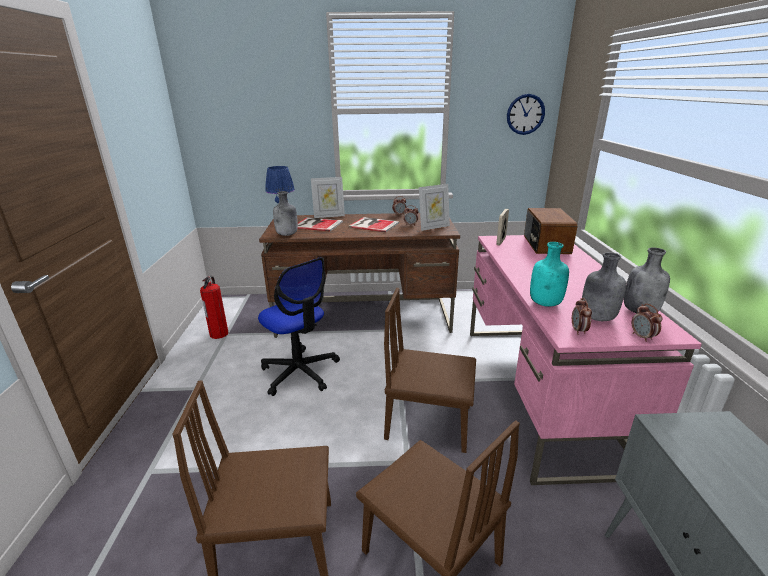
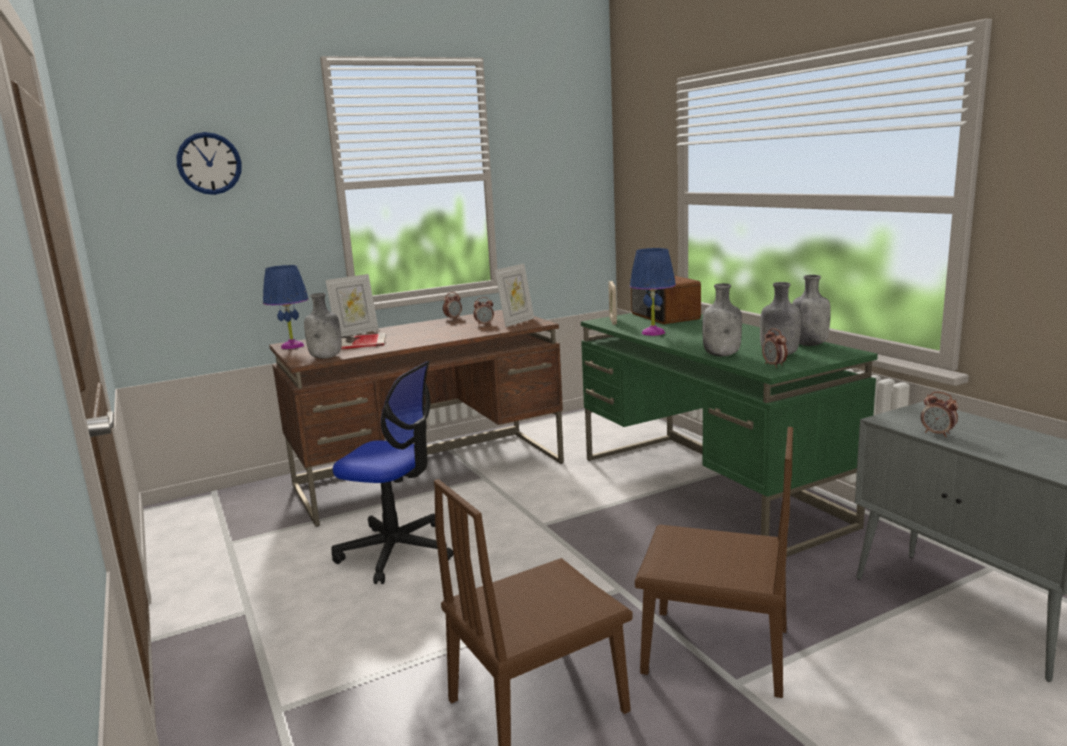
camera: 25 degrees left, 10 degrees down
fire extinguisher [200,276,228,339] -> none
book [348,217,399,232] -> none
brown chair [384,288,476,453] -> none
pink desk [470,235,702,485] -> green desk [581,313,878,557]
wall clock [507,94,545,135] -> wall clock moved to [177,132,242,195]
turquoise bottle [530,242,569,307] -> grey bottle [702,283,742,356]
alarm clock [632,303,662,342] -> alarm clock moved to [921,392,958,437]
none -> blue table lamp [630,248,676,336]

